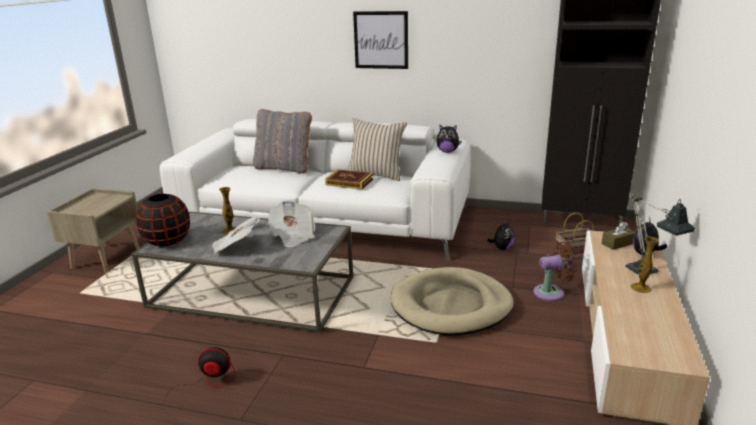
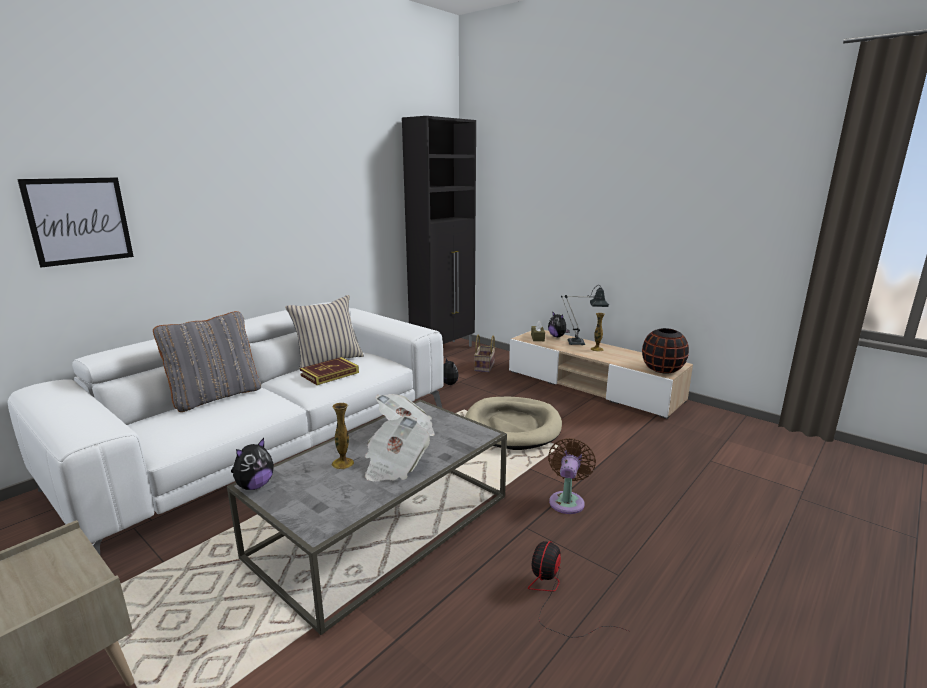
camera: 65 degrees left, 5 degrees down
black vase [136,194,190,246] -> black vase moved to [642,328,689,373]
picture [353,11,408,69] -> picture moved to [17,178,134,267]
plush toy [437,125,462,153] -> plush toy moved to [231,438,274,490]
brown fan [533,242,577,301] -> brown fan moved to [548,438,596,514]

